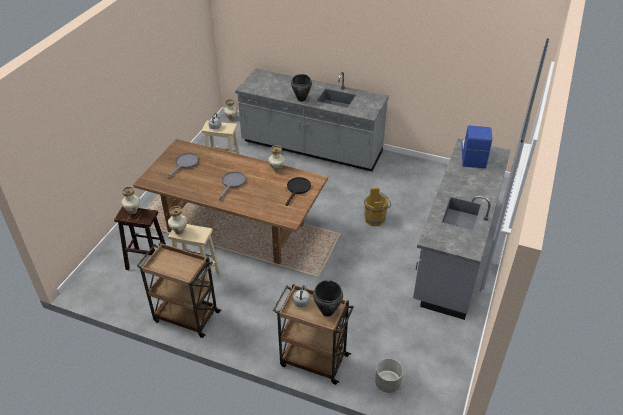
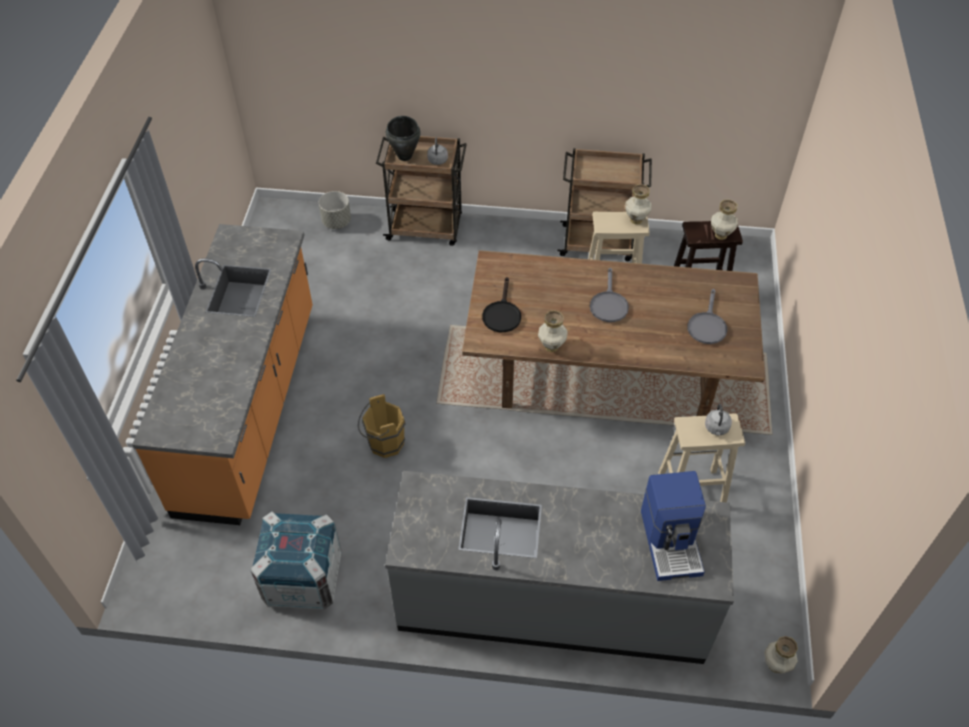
camera: 165 degrees right, 10 degrees up
black cooking pot [291,74,312,102] -> none
grey counter [413,139,511,320] -> orange counter [132,224,313,525]
coffee machine [462,126,492,168] -> coffee machine moved to [641,471,706,581]
none -> crate [250,512,342,610]

